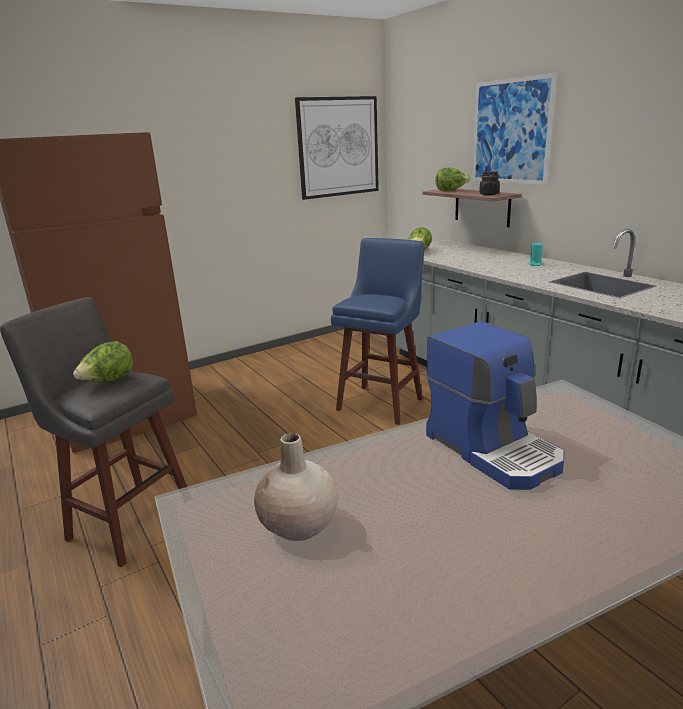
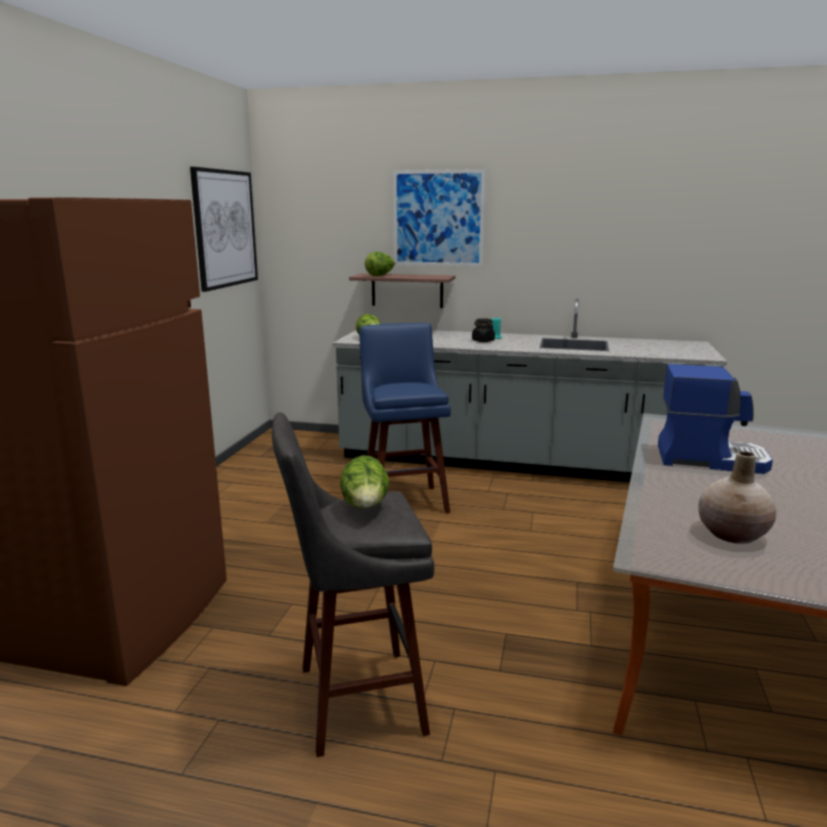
camera: 45 degrees left, 5 degrees down
black jar [479,171,500,195] -> black jar moved to [472,318,495,342]

